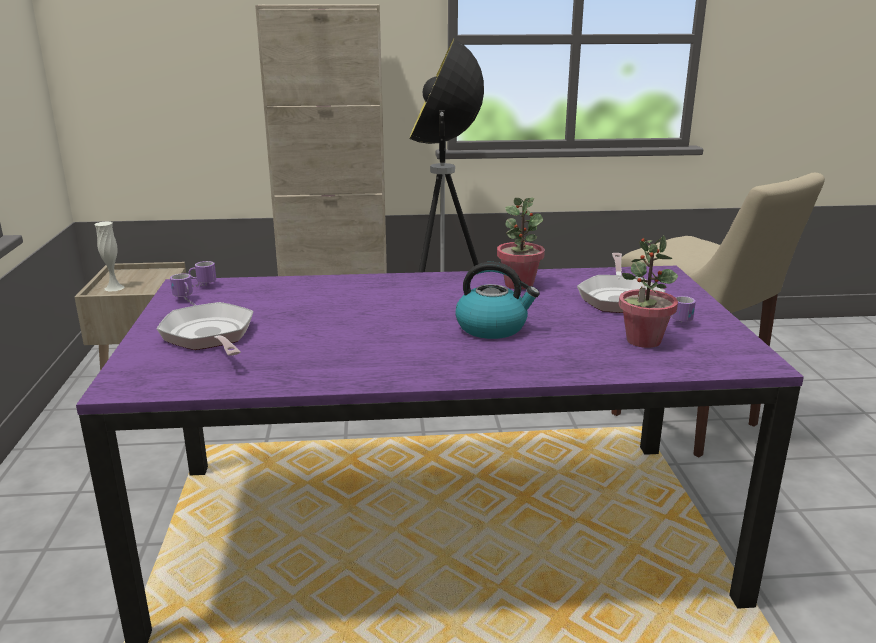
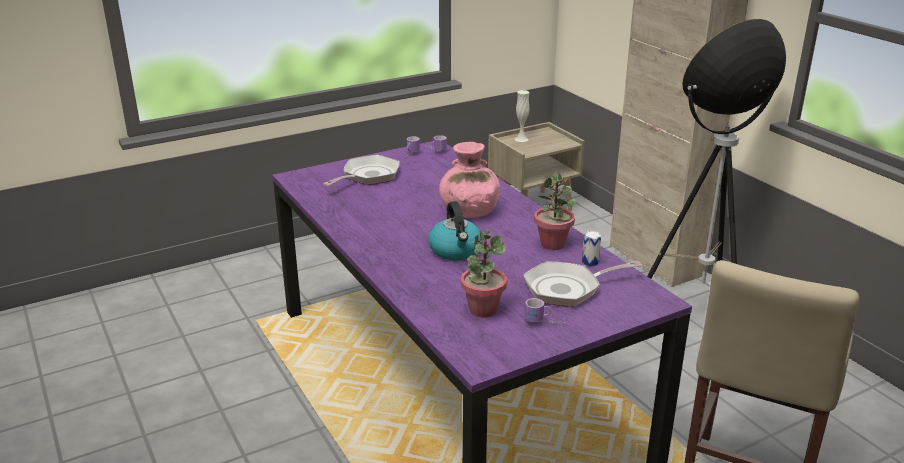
camera: 65 degrees right, 5 degrees up
none -> pink vase [439,142,500,218]
none -> can [582,231,601,266]

